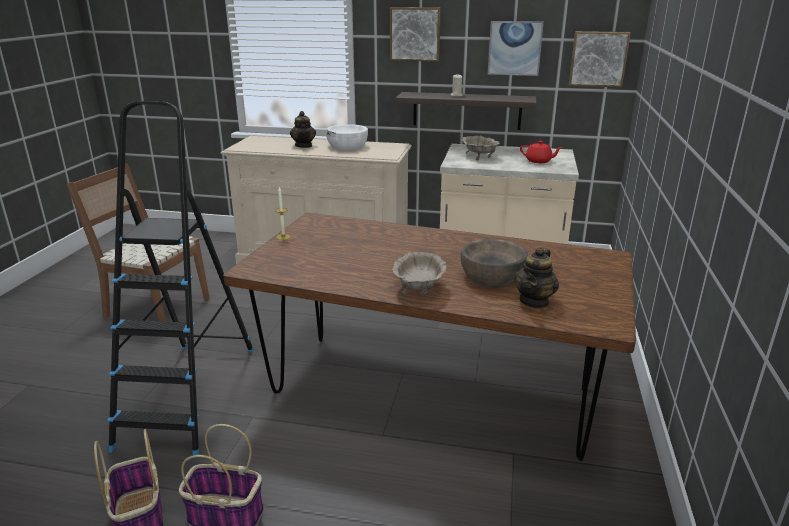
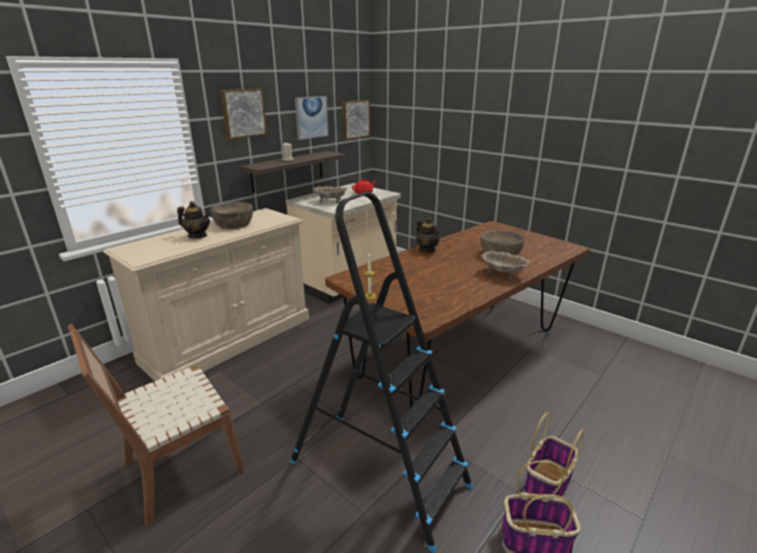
camera: 60 degrees left, 0 degrees up
white bowl [326,124,368,151] -> brown bowl [211,202,253,229]
teapot [514,247,559,309] -> teapot moved to [416,217,440,253]

